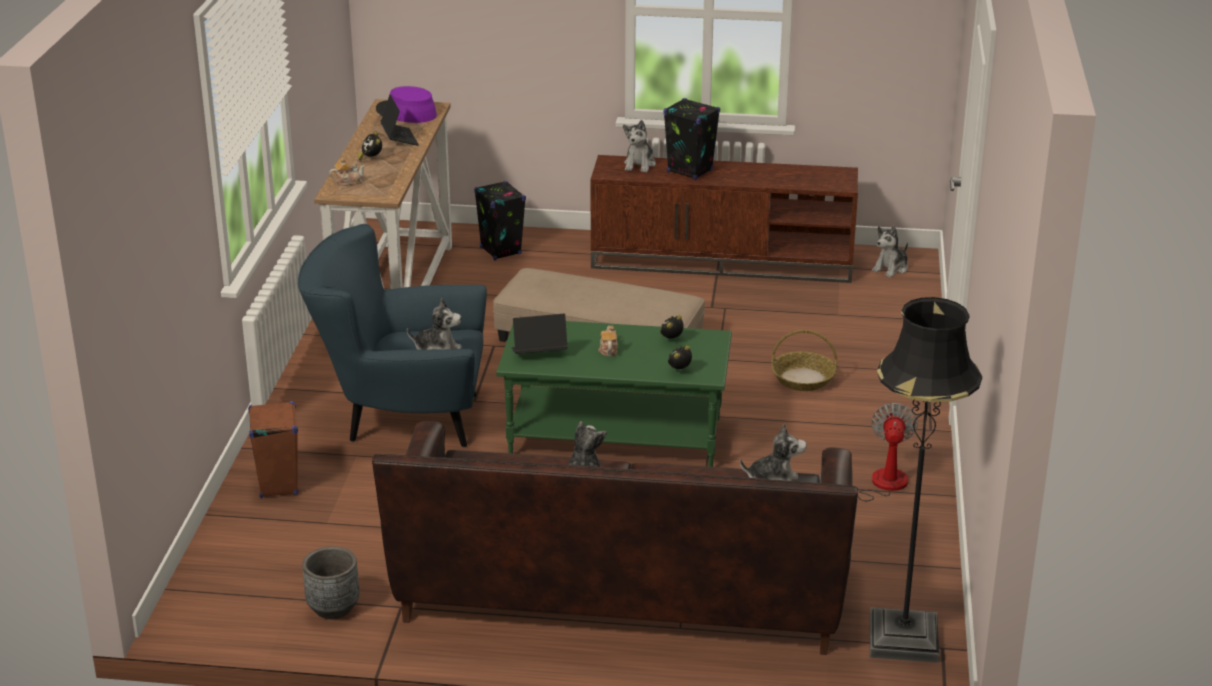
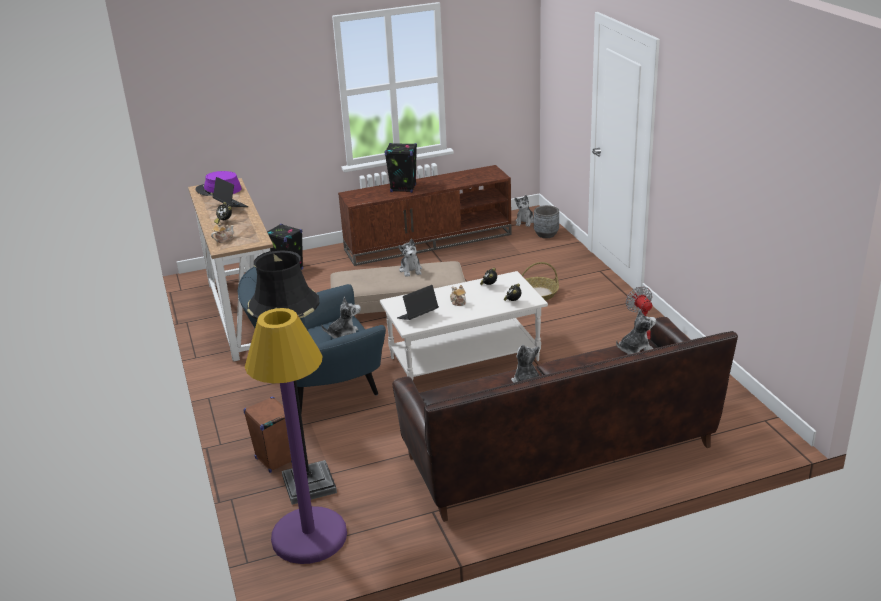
camera: 25 degrees left, 0 degrees up
grey planter [302,547,360,619] -> grey planter moved to [534,205,559,238]
green coffee table [496,321,732,467] -> white coffee table [380,271,548,380]
plush toy [623,120,656,173] -> plush toy moved to [398,239,422,277]
black floor lamp [870,297,982,663] -> black floor lamp moved to [247,250,337,505]
none -> purple floor lamp [245,308,347,564]

